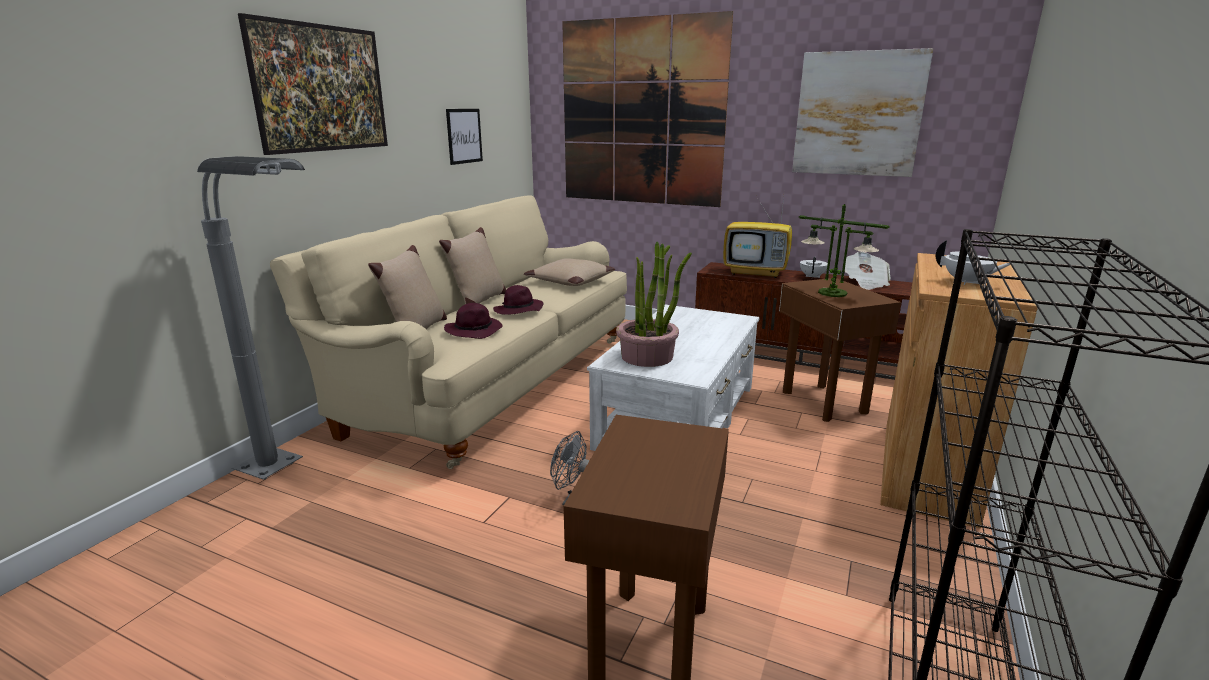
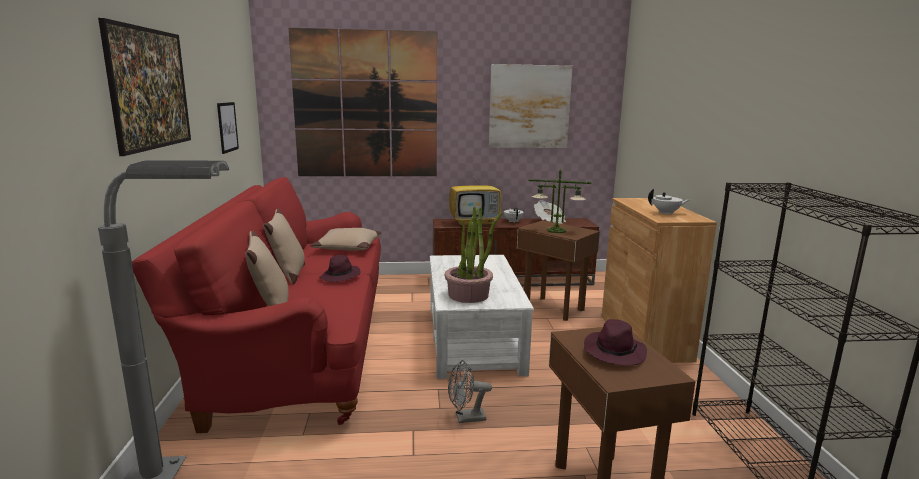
camera: 30 degrees left, 5 degrees down
beige sofa [270,195,627,469] -> red sofa [132,177,381,433]
purple hat [444,303,503,339] -> purple hat moved to [584,319,647,366]

